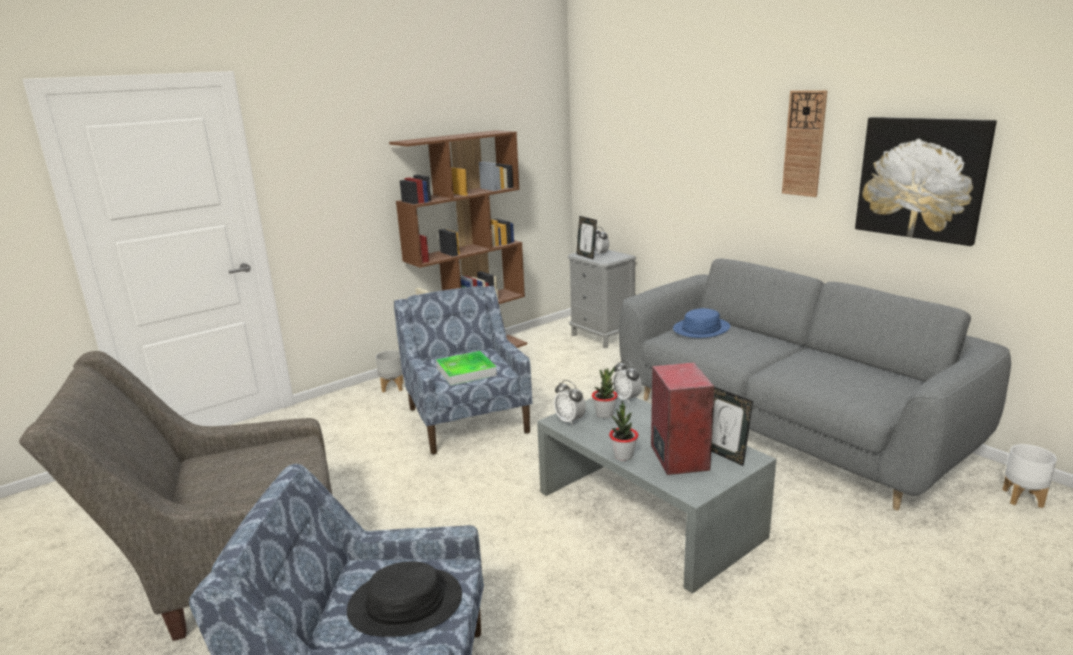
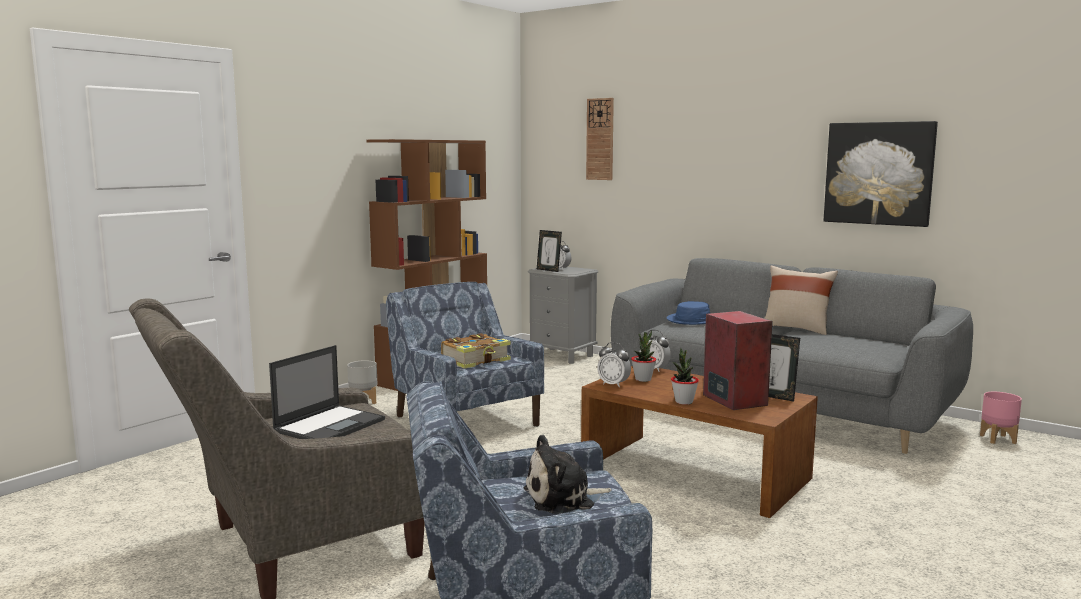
camera: 15 degrees left, 10 degrees down
black hat [347,561,462,637] -> plush toy [524,435,612,514]
tray [436,351,497,385] -> book [441,333,511,369]
grey coffee table [537,397,776,594] -> brown coffee table [581,366,818,518]
wall clock [782,90,827,197] -> wall clock moved to [586,98,614,180]
white planter [1002,444,1057,508] -> pink planter [980,392,1022,444]
none -> laptop [269,345,385,439]
none -> beige pillow [764,265,838,335]

